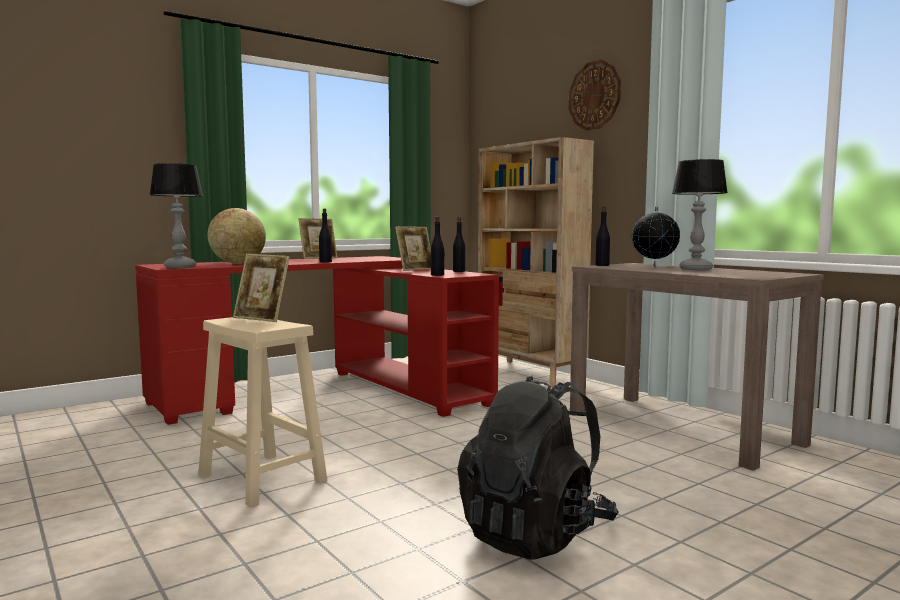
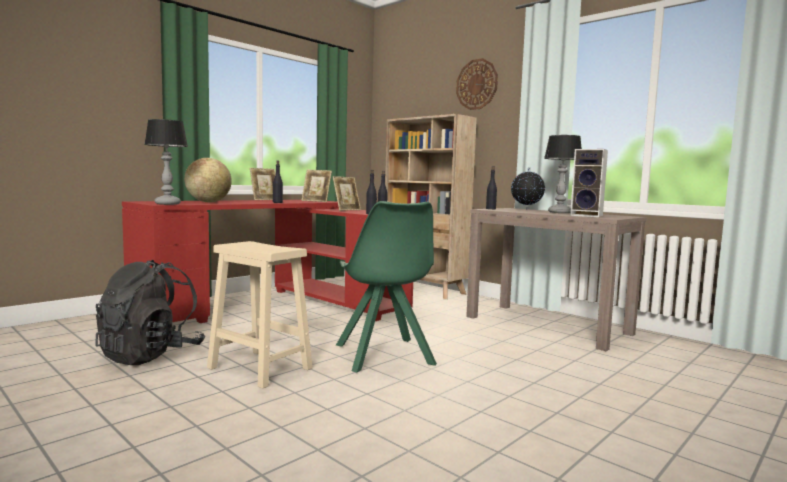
camera: 10 degrees left, 0 degrees up
picture frame [233,254,290,322] -> picture frame moved to [301,170,332,202]
black backpack [457,375,619,560] -> black backpack moved to [95,260,205,365]
none -> green chair [336,201,437,373]
none -> speaker [570,149,608,217]

